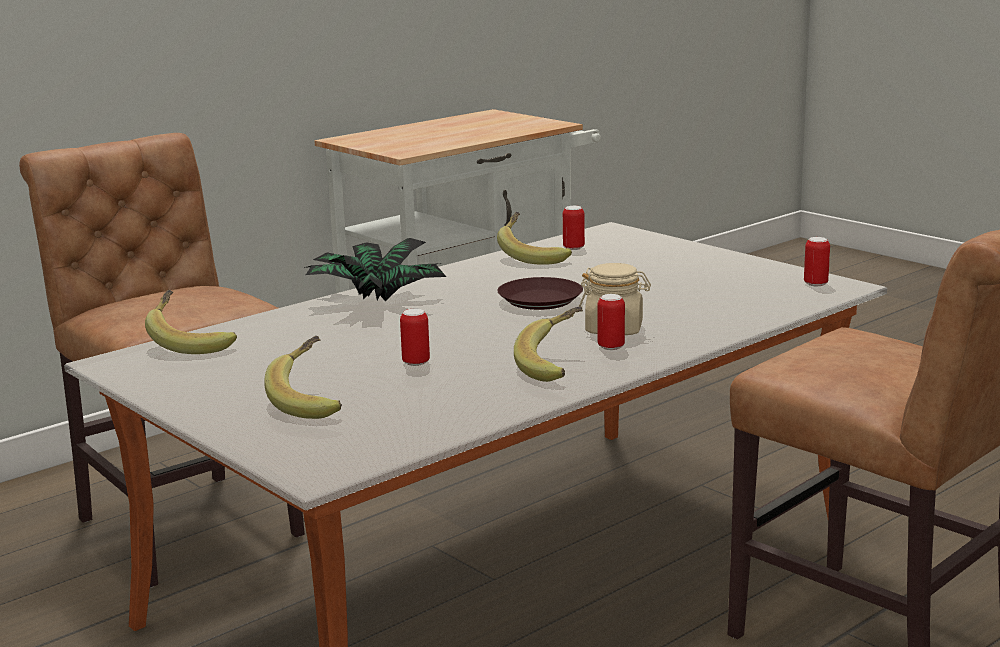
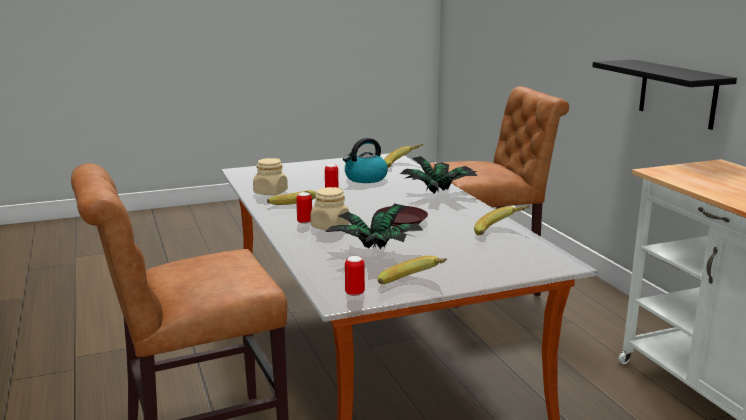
camera: 110 degrees right, 0 degrees up
banana [264,336,342,419] -> banana moved to [378,255,447,284]
can [563,206,585,250] -> none
none -> beige jar [253,158,288,195]
none -> potted plant [326,204,424,249]
none -> kettle [343,138,388,183]
none -> black shelf [592,59,737,130]

